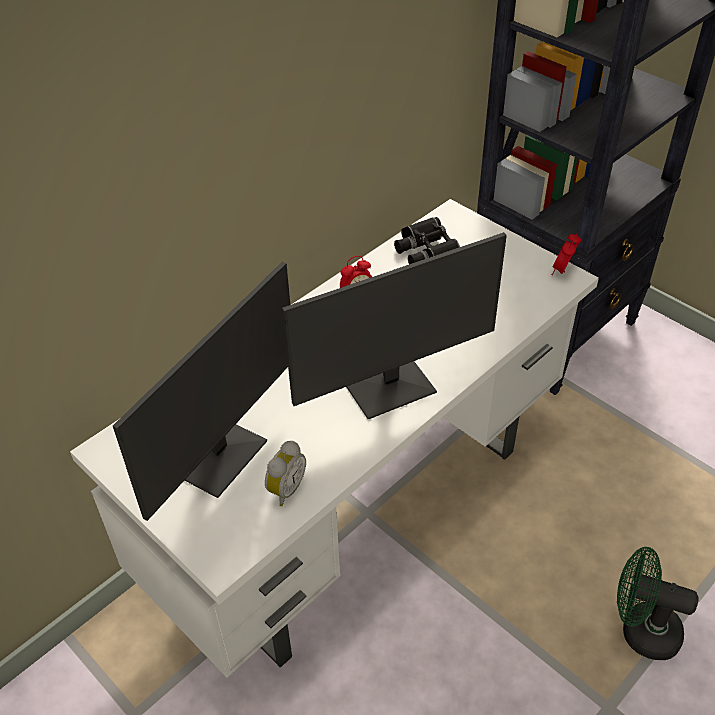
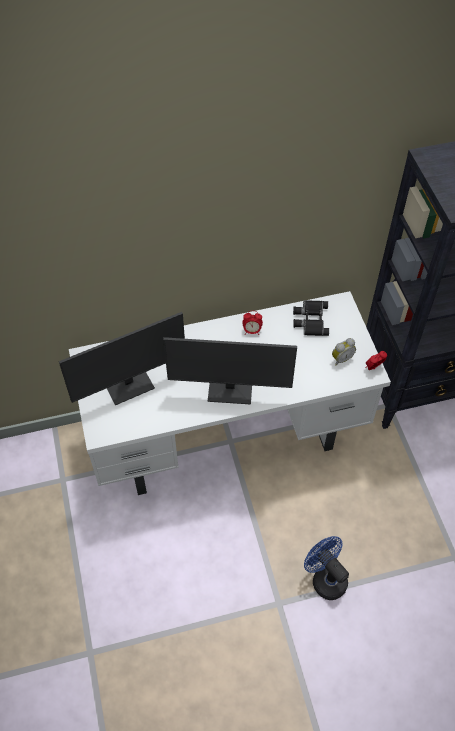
camera: 30 degrees right, 10 degrees up
alarm clock [265,441,306,506] -> alarm clock moved to [332,338,356,365]
green fan [617,547,699,660] -> blue fan [304,536,349,600]

